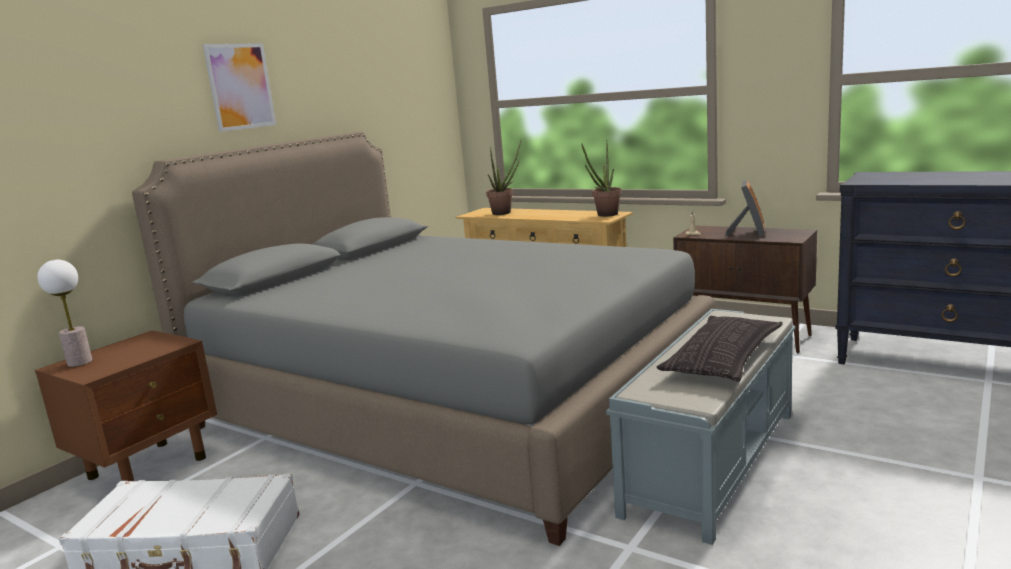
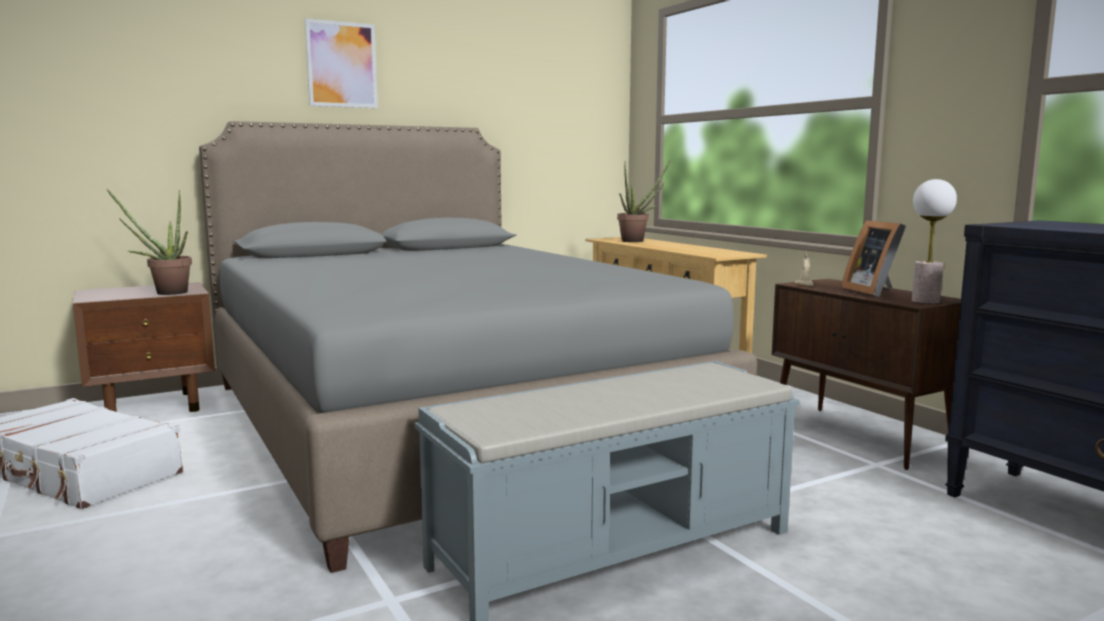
camera: 25 degrees right, 5 degrees down
table lamp [37,260,93,367] -> table lamp moved to [912,179,957,304]
potted plant [581,143,621,217] -> potted plant moved to [107,189,192,295]
pillow [657,316,783,382] -> none
picture frame [725,180,765,237] -> picture frame turned 120 degrees clockwise [842,220,906,297]

